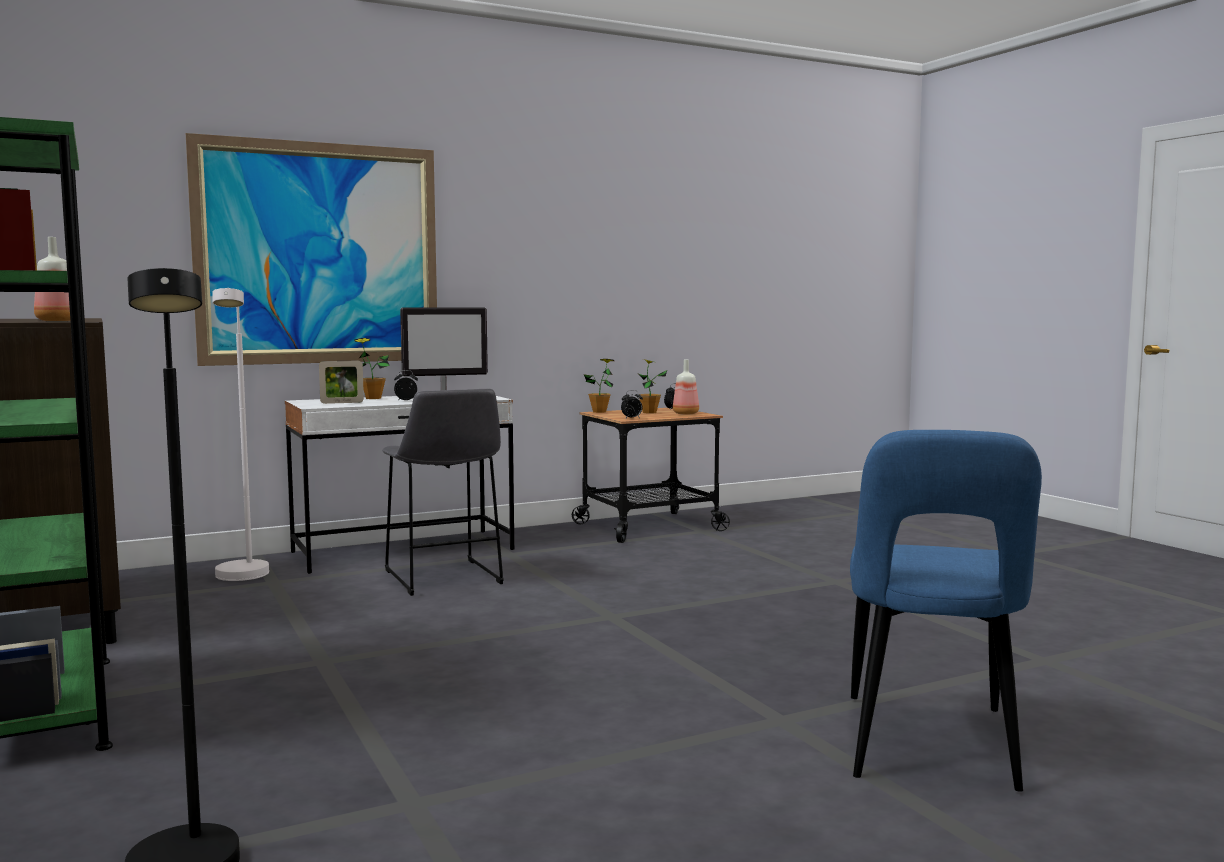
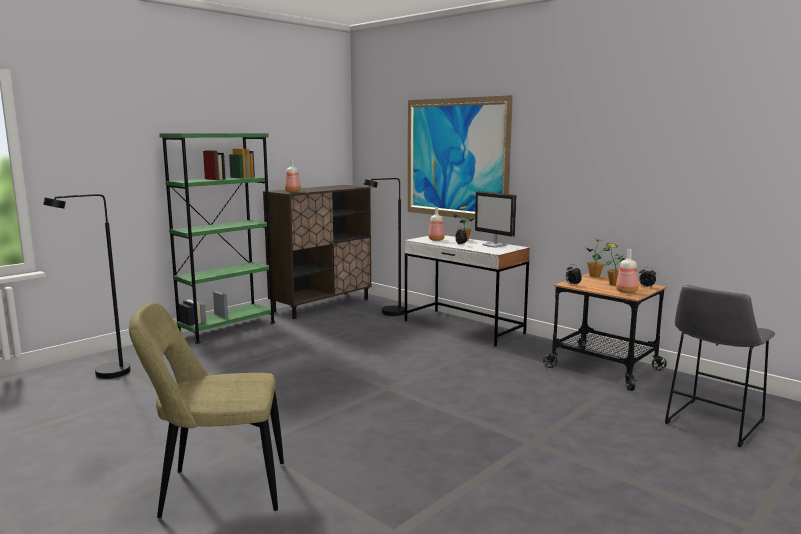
camera: 70 degrees right, 5 degrees up
white floor lamp [213,288,269,581] -> black floor lamp [363,178,405,316]
picture frame [319,361,364,404] -> bottle [428,207,445,241]
grey stool [382,389,504,596] -> grey stool moved to [665,285,775,447]
blue chair [850,430,1042,792] -> beige chair [129,303,284,518]

